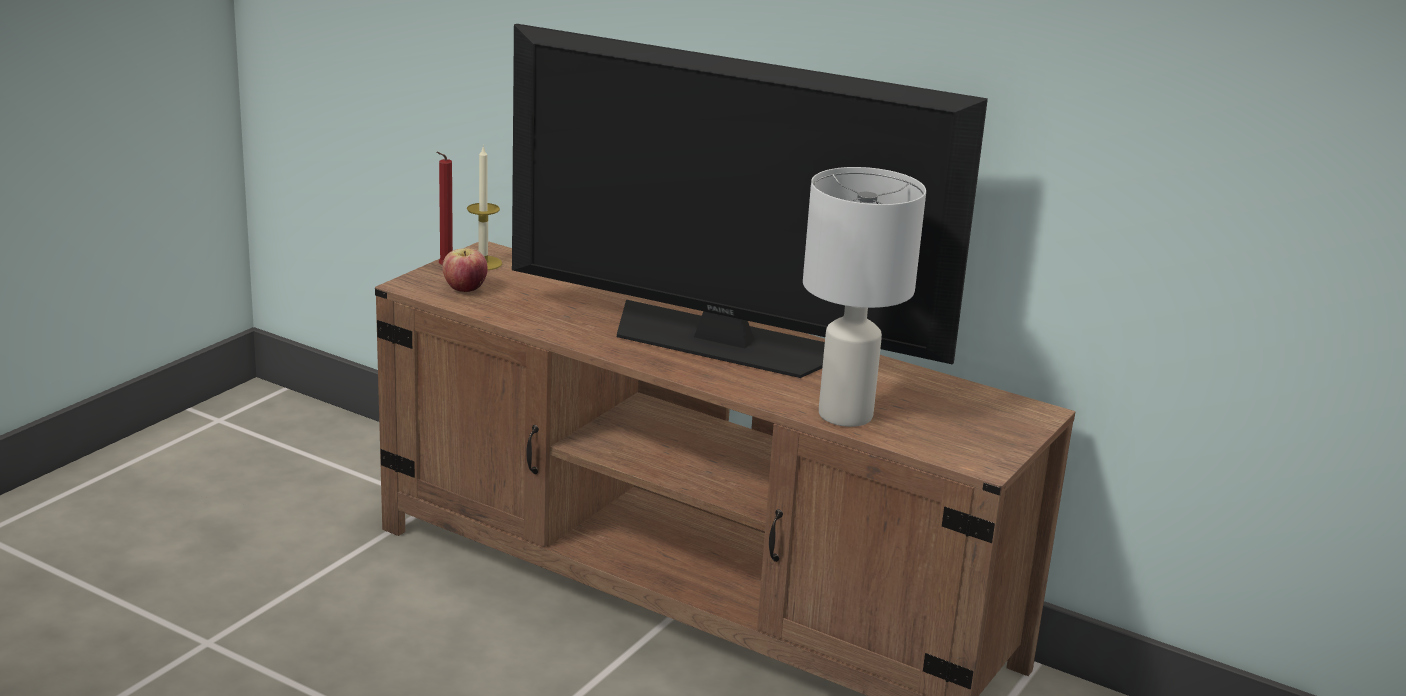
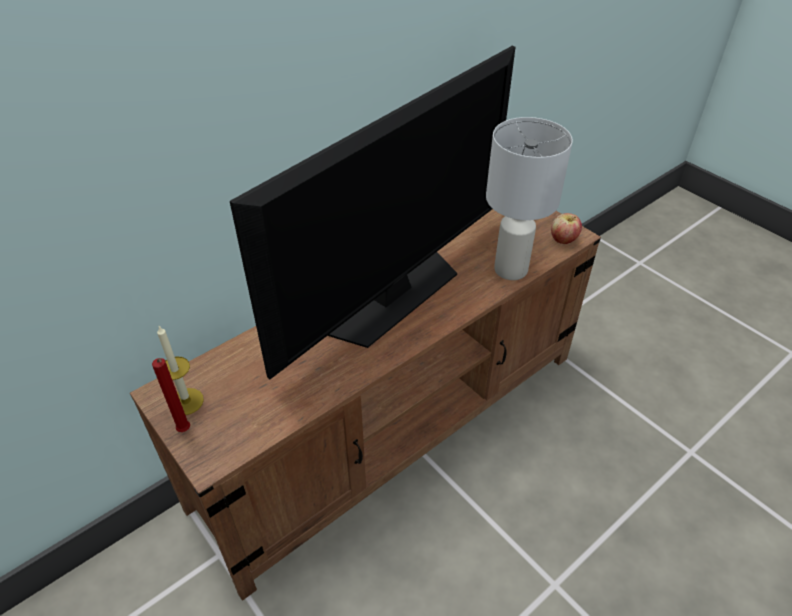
camera: 70 degrees left, 20 degrees up
apple [442,248,488,292] -> apple moved to [551,213,582,244]

